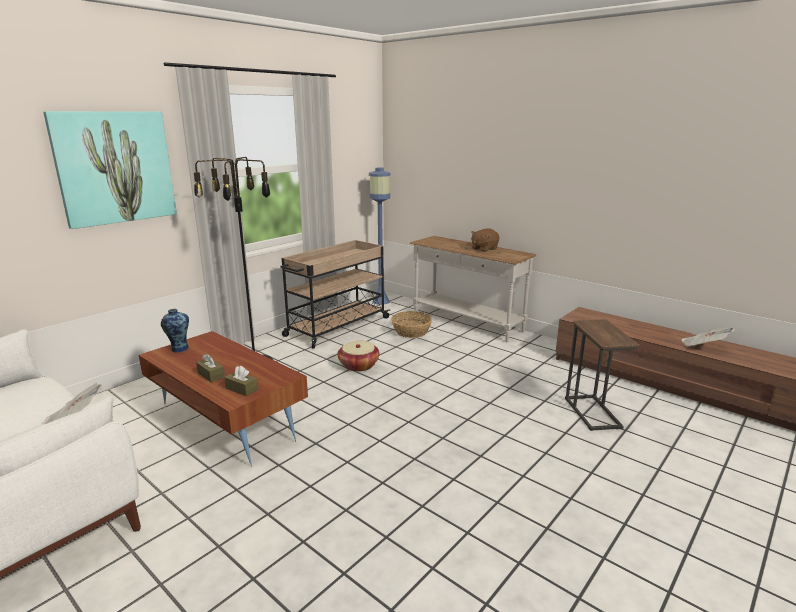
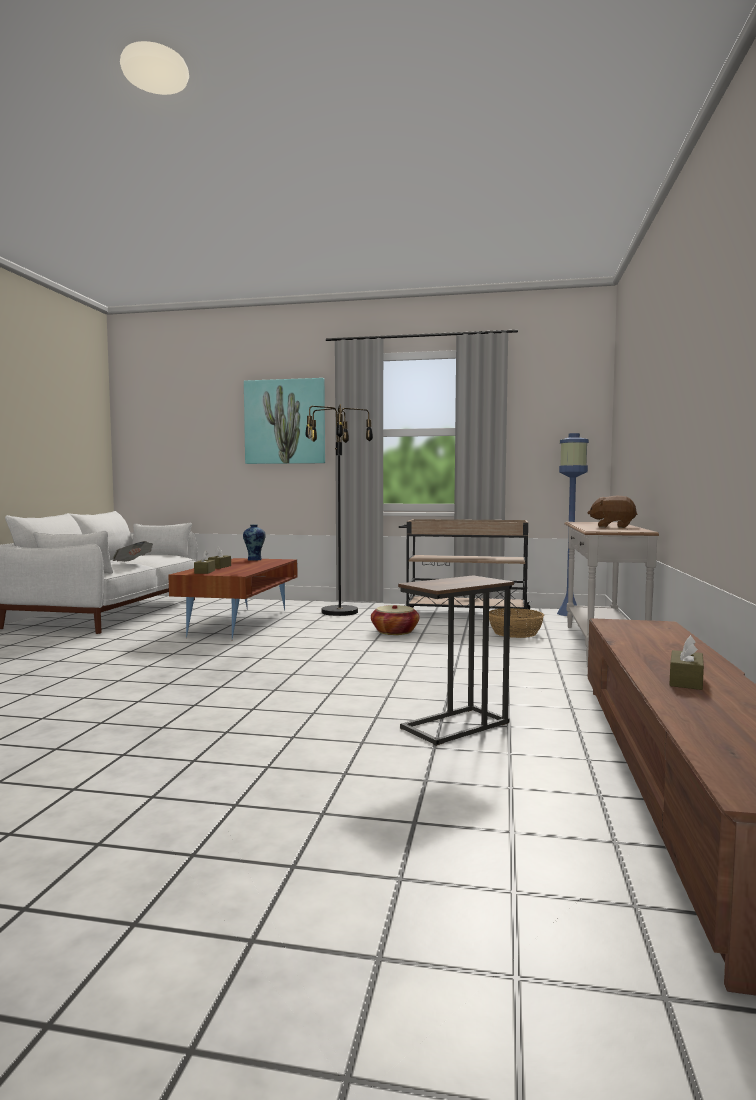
camera: 60 degrees right, 15 degrees down
newspaper [682,326,735,346] -> brown tissue box [669,635,704,690]

